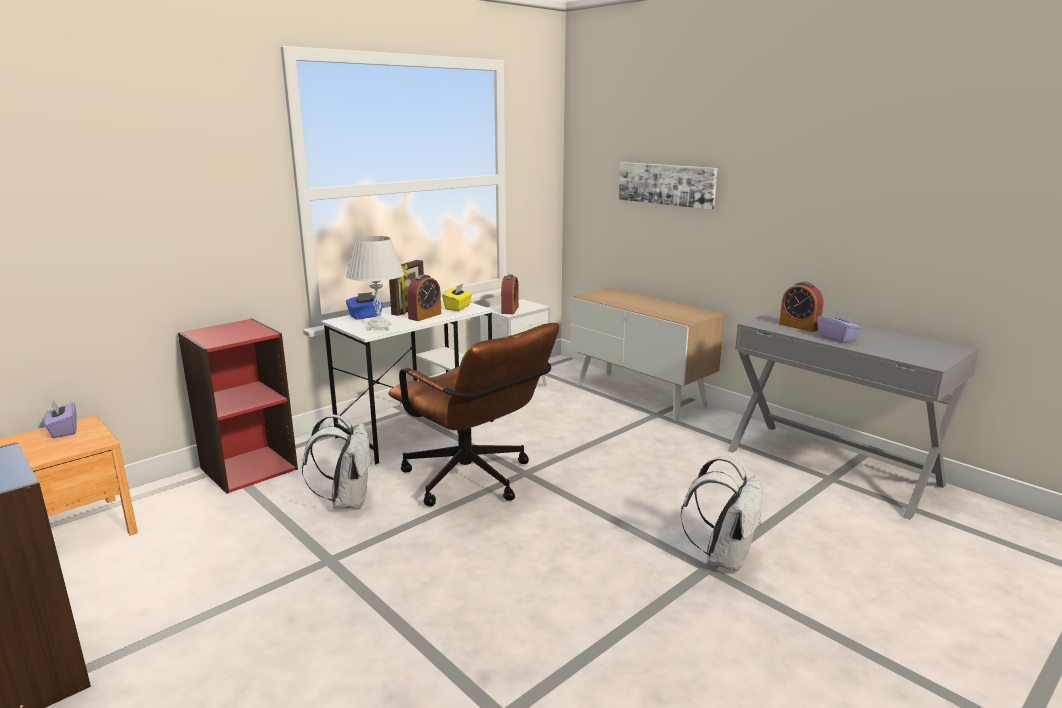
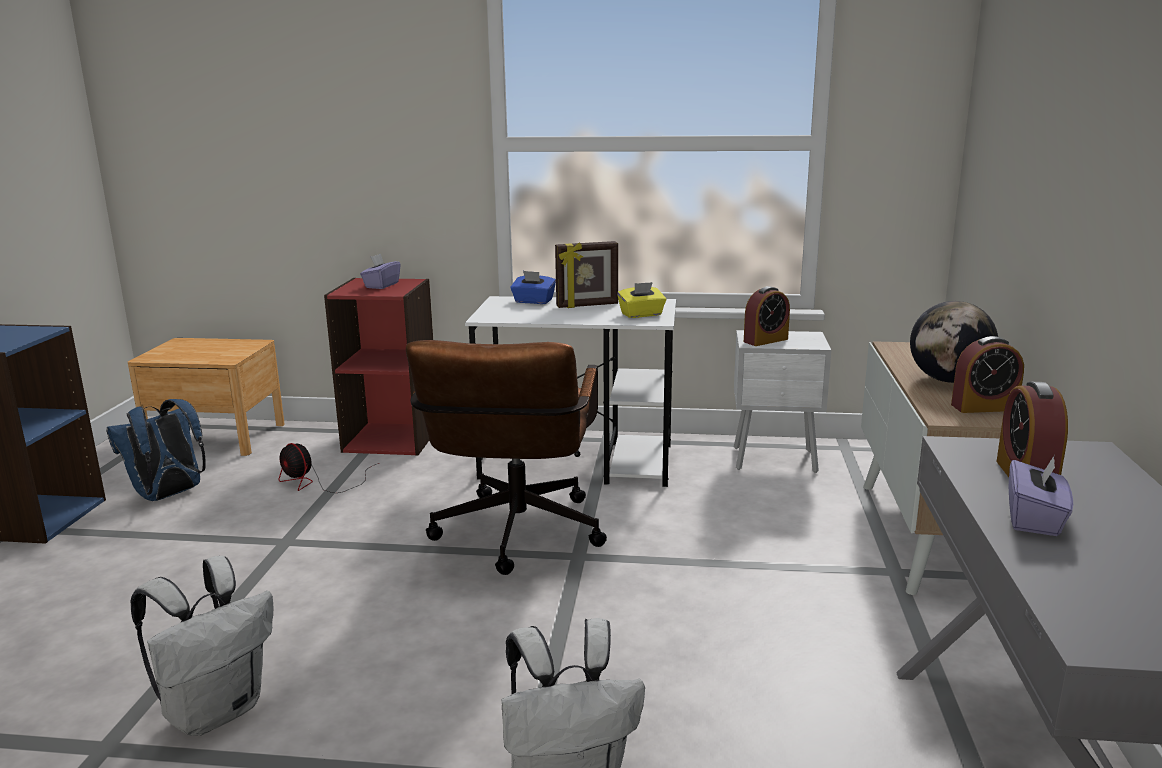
camera: 50 degrees right, 0 degrees up
purple tissue box [44,400,77,438] -> purple tissue box moved to [360,253,401,289]
white backpack [302,414,373,509] -> white backpack moved to [130,555,273,736]
white table lamp [346,236,405,331] -> none
alarm clock [407,275,441,321] -> alarm clock moved to [951,336,1024,413]
picture [619,162,718,210] -> none
none -> blue backpack [106,399,206,501]
none -> fan [279,443,379,493]
none -> globe [910,301,998,383]

